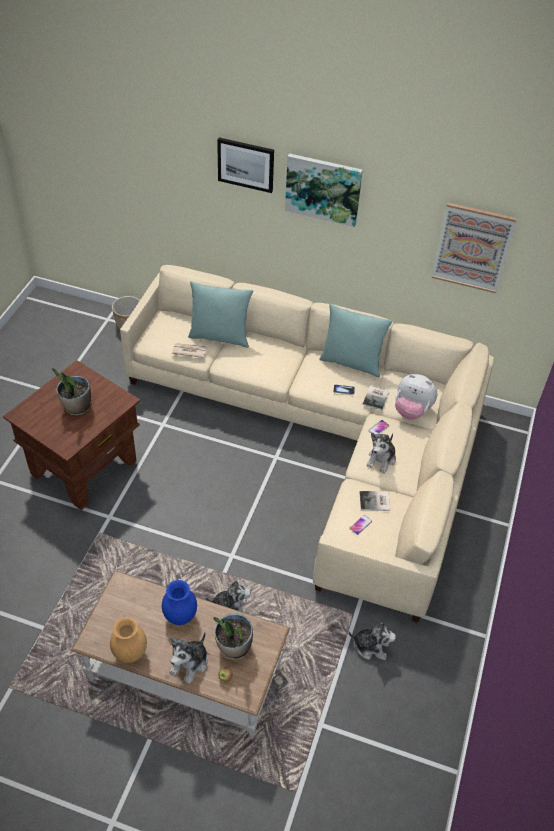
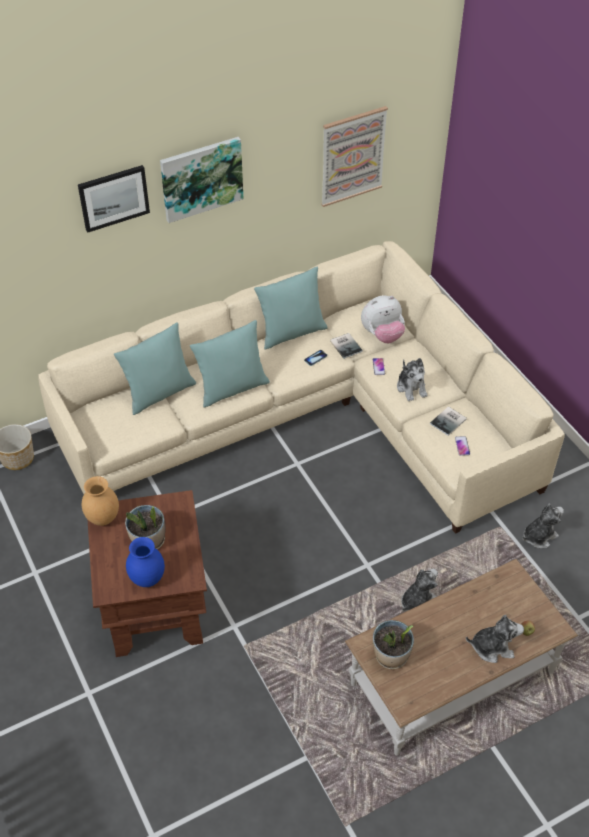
camera: 45 degrees left, 0 degrees up
brown vase [110,617,147,663] -> brown vase moved to [82,476,119,526]
blue vase [162,580,197,625] -> blue vase moved to [126,537,165,587]
plush toy [170,633,207,684] -> plush toy turned 75 degrees counterclockwise [466,614,524,663]
newspaper [172,343,207,358] -> none
potted plant [213,613,253,660] -> potted plant moved to [373,620,414,669]
none -> turquoise pillow [190,320,270,408]

